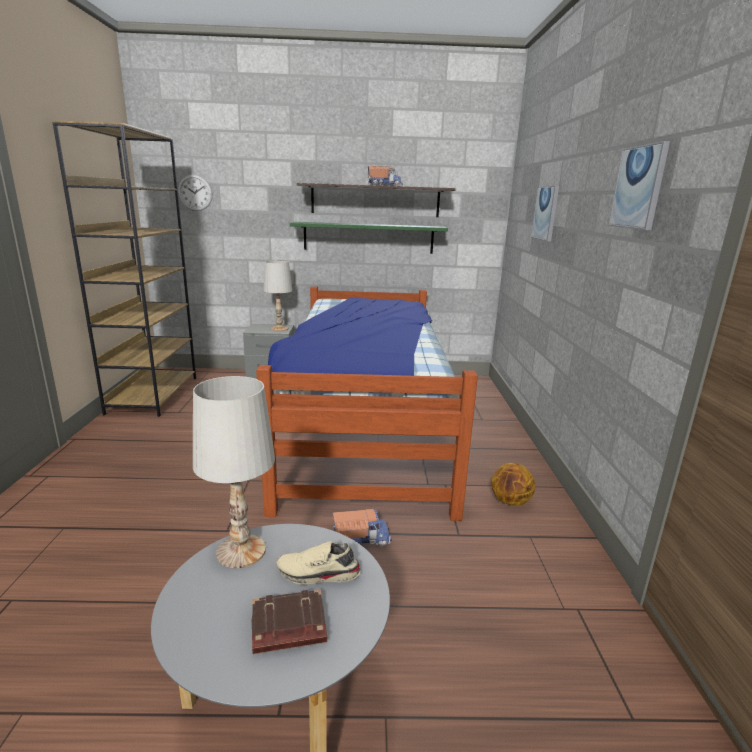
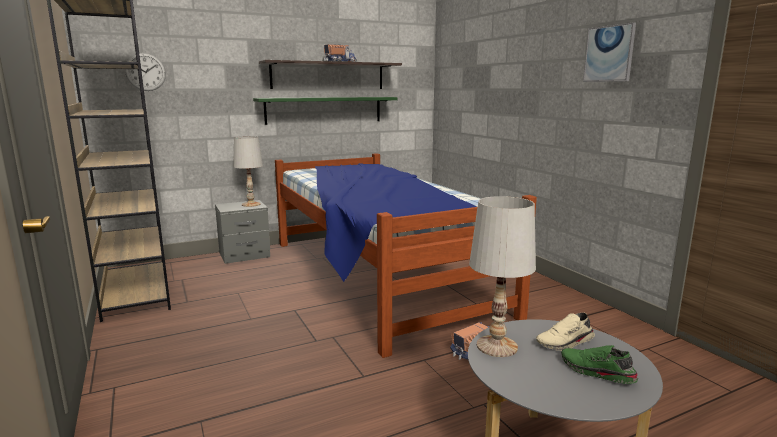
camera: 25 degrees left, 5 degrees down
brown book [251,590,327,654] -> green shoe [561,345,638,384]
basketball [491,463,535,506] -> none
picture [531,186,559,242] -> none

